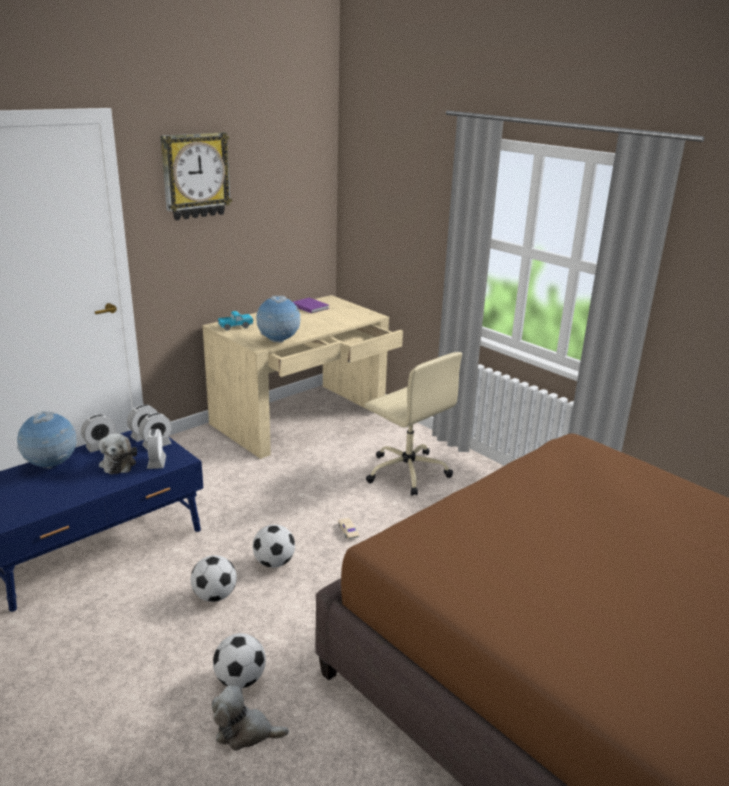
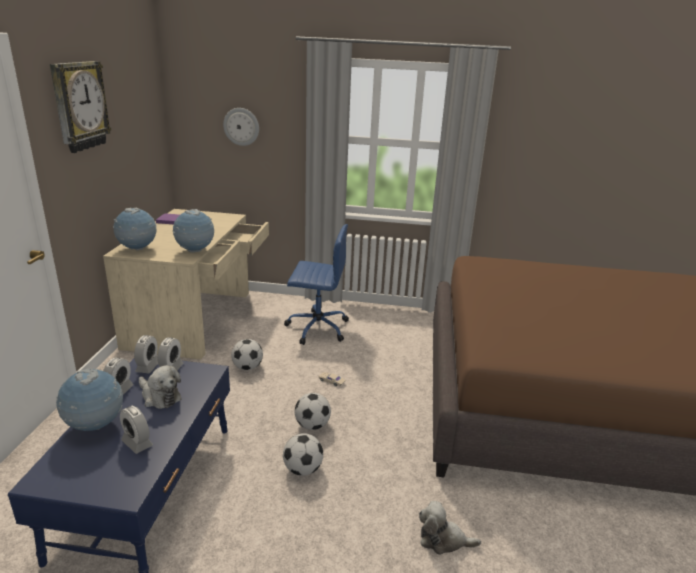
camera: 40 degrees left, 0 degrees up
alarm clock [147,429,166,469] -> alarm clock moved to [120,406,153,454]
plush toy [212,685,289,751] -> plush toy turned 45 degrees clockwise [419,501,481,555]
football [213,633,266,689] -> football moved to [231,339,263,370]
toy truck [218,311,254,331] -> globe [113,208,157,250]
beige office chair [365,352,462,496] -> blue office chair [284,224,349,345]
none -> wall clock [223,108,259,146]

